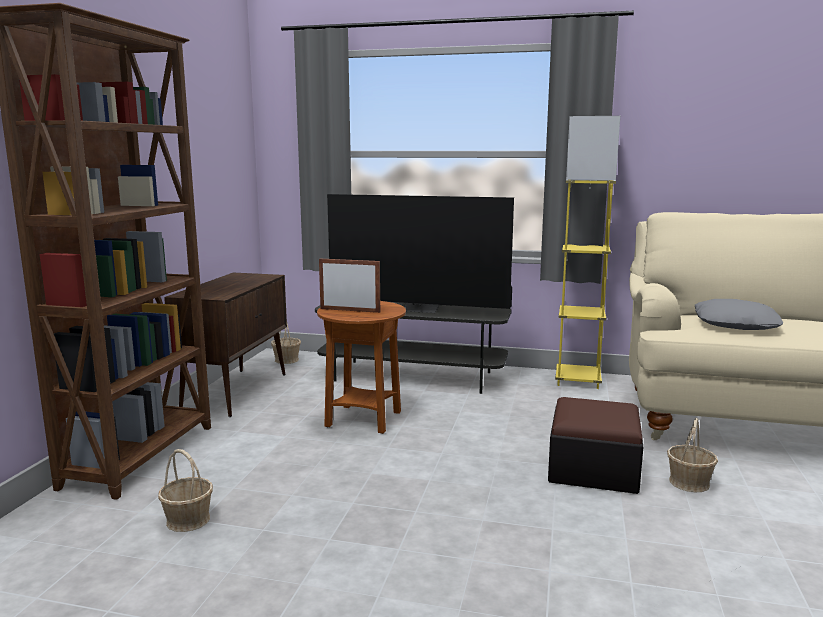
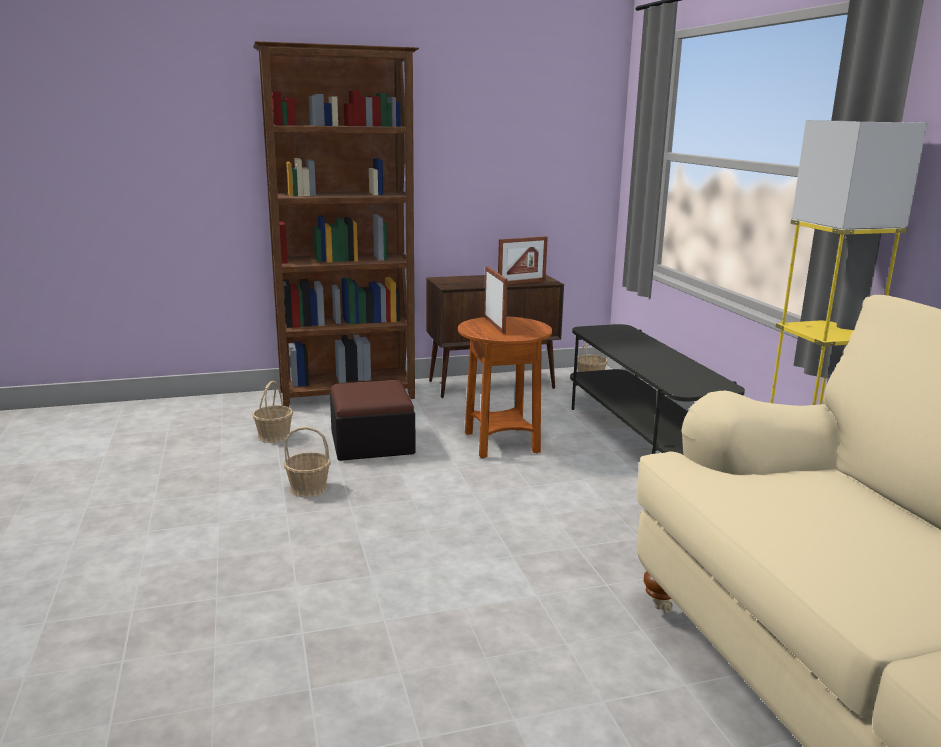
camera: 60 degrees right, 5 degrees up
television [327,194,514,313] -> none
ottoman [548,397,643,494] -> ottoman moved to [330,380,416,461]
basket [667,418,718,492] -> basket moved to [284,426,331,497]
grey pillow [695,299,783,330] -> none
none -> picture frame [498,236,548,285]

